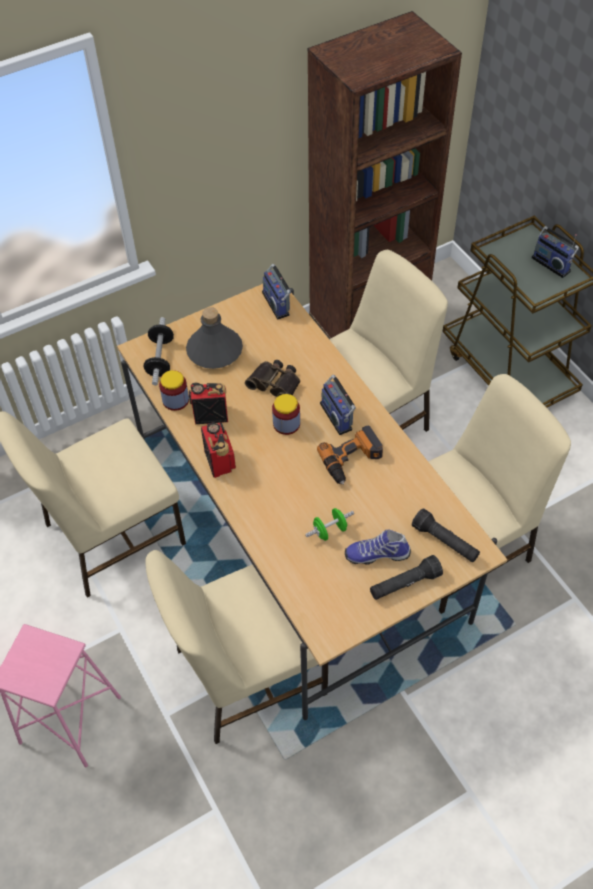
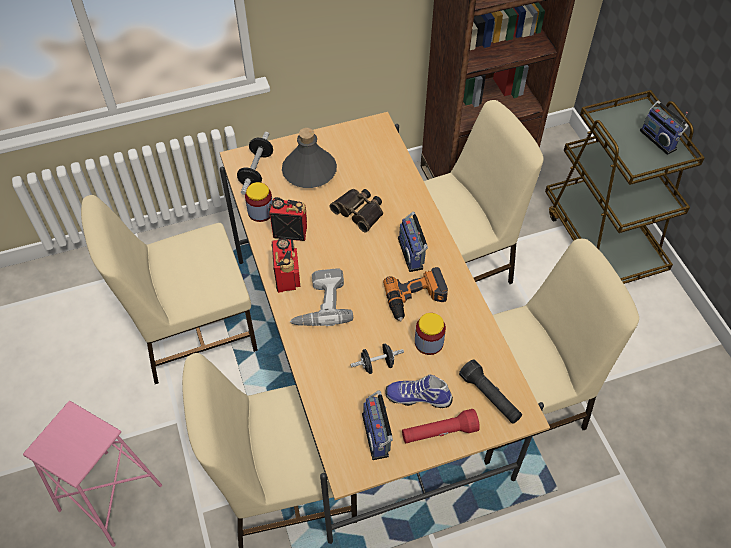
camera: 10 degrees right, 0 degrees up
radio [262,264,291,319] -> radio moved to [362,390,393,460]
jar [272,394,300,435] -> jar moved to [415,313,446,355]
green dumbbell [305,508,354,541] -> black dumbbell [351,343,404,374]
black flashlight [370,555,443,600] -> red flashlight [402,409,480,443]
none -> power drill [290,269,353,326]

